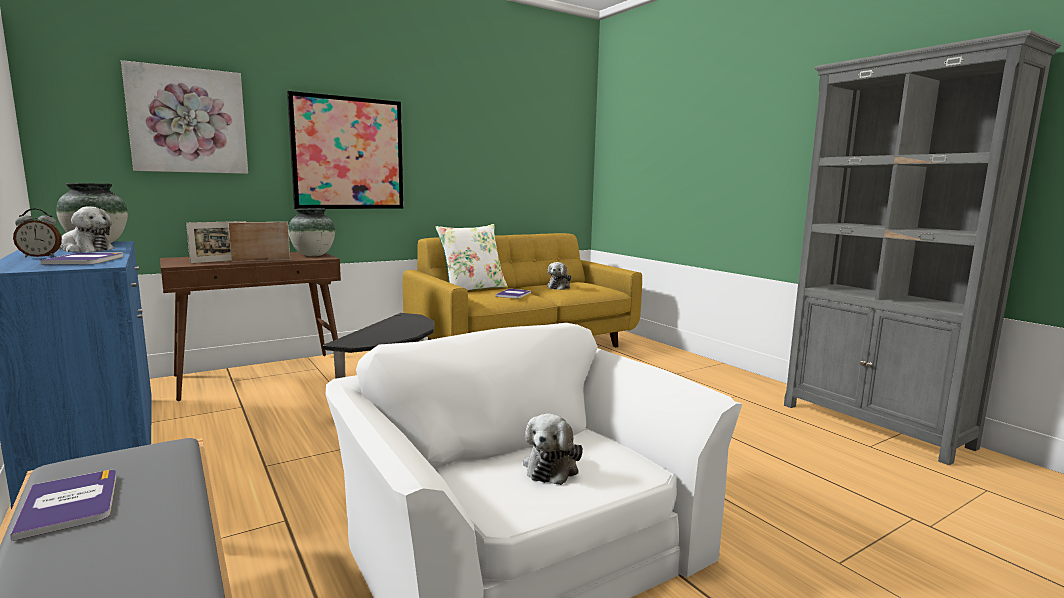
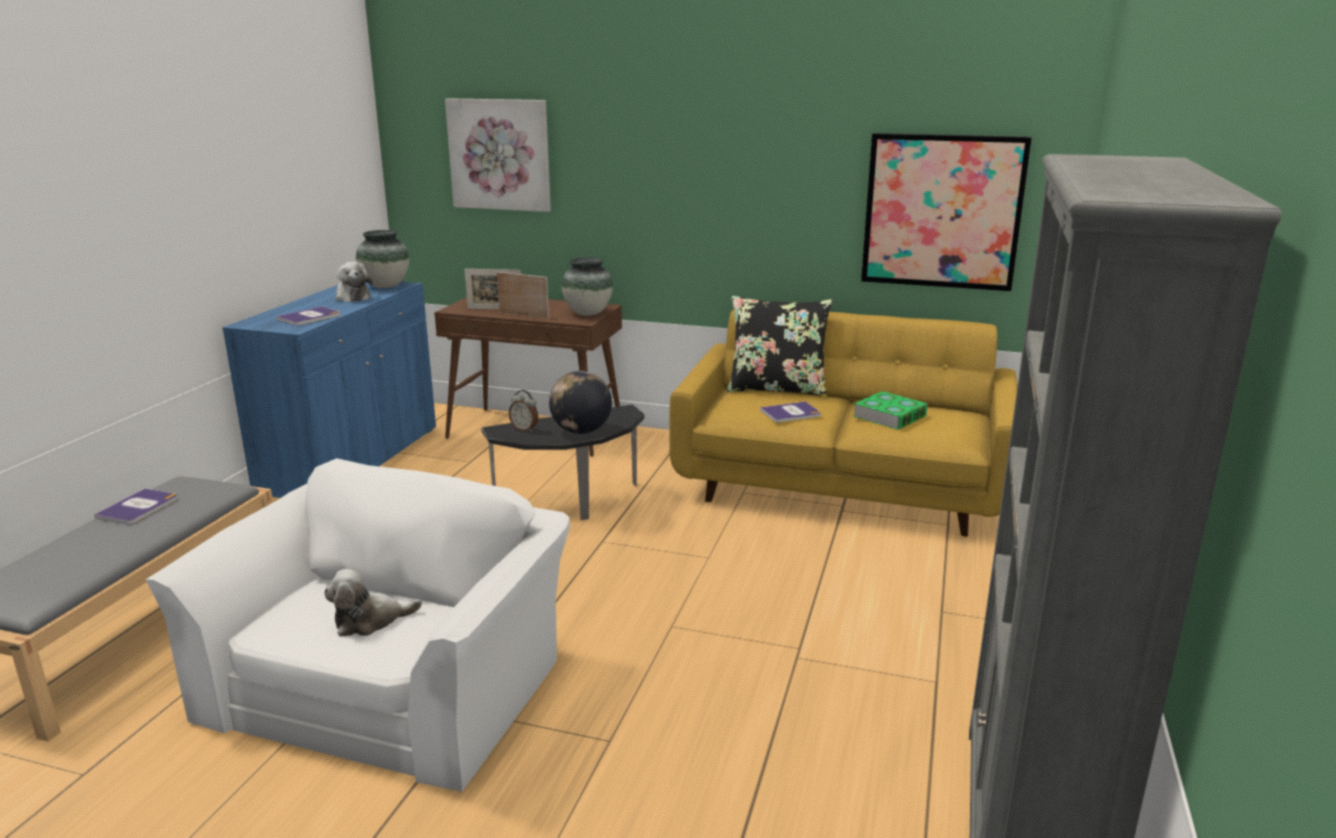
camera: 50 degrees right, 10 degrees up
alarm clock [13,209,62,257] -> alarm clock moved to [509,390,538,432]
picture [287,91,404,209] -> picture moved to [861,133,1032,291]
white pillow [435,224,508,291] -> black pillow [726,296,833,397]
plush toy [547,262,571,290] -> book [853,391,928,430]
none -> globe [549,371,612,434]

